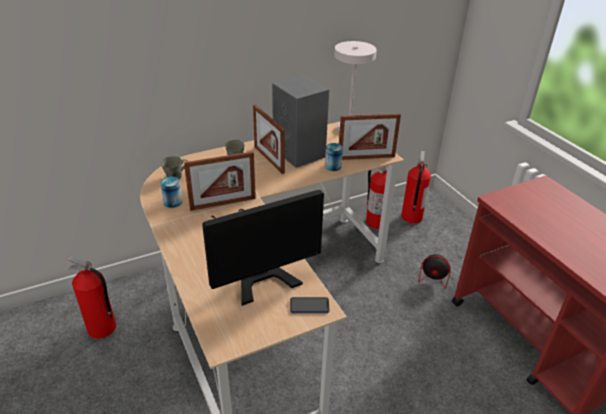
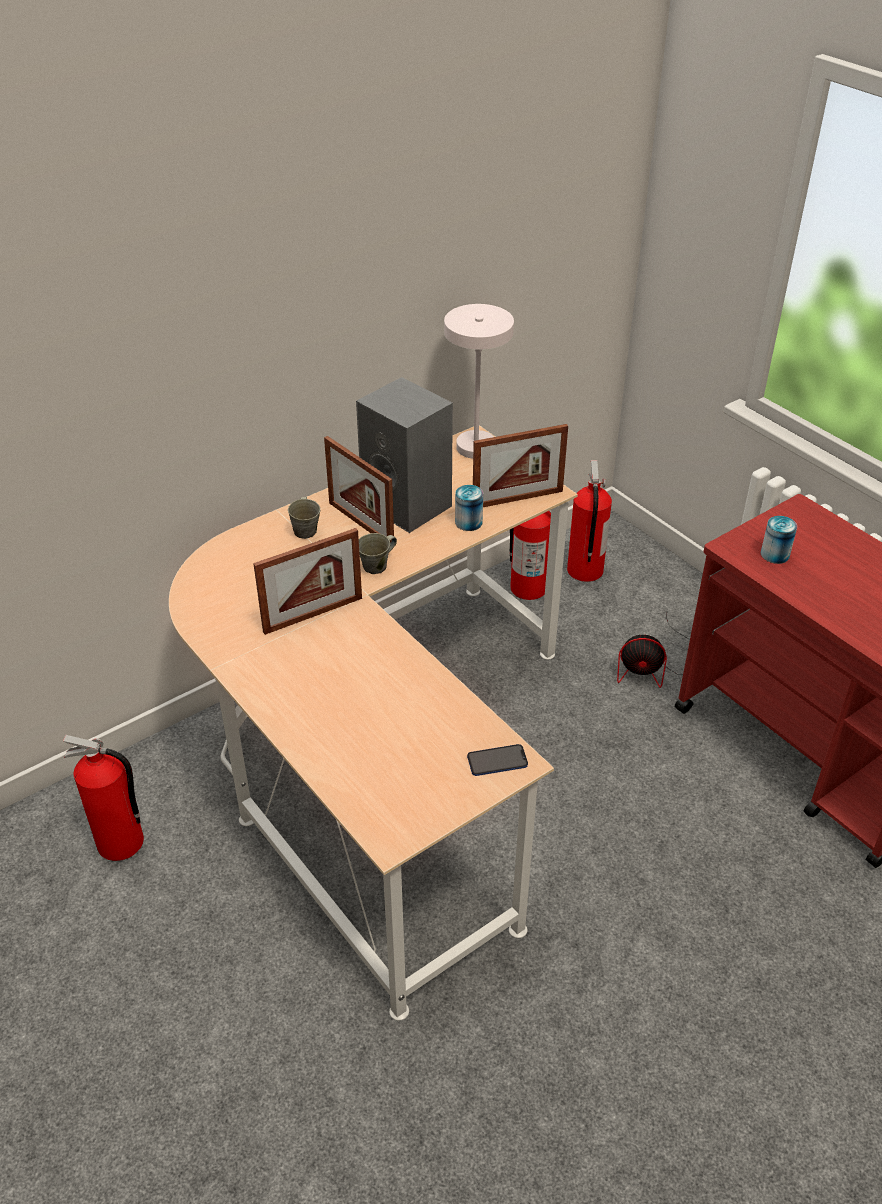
camera: 10 degrees left, 5 degrees up
can [160,177,183,208] -> can moved to [761,516,797,564]
grey mug [161,156,188,179] -> grey mug moved to [359,533,397,574]
monitor [202,190,324,306] -> none

